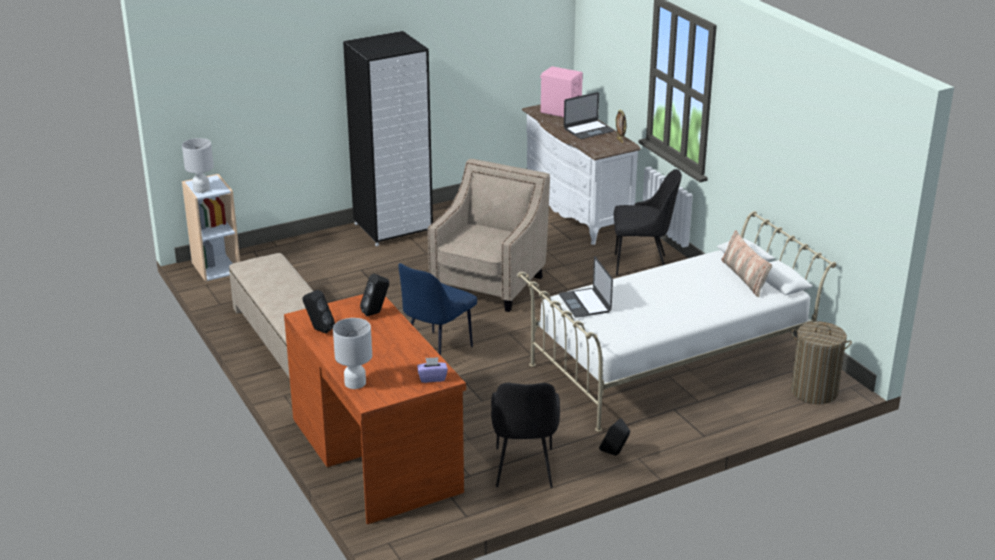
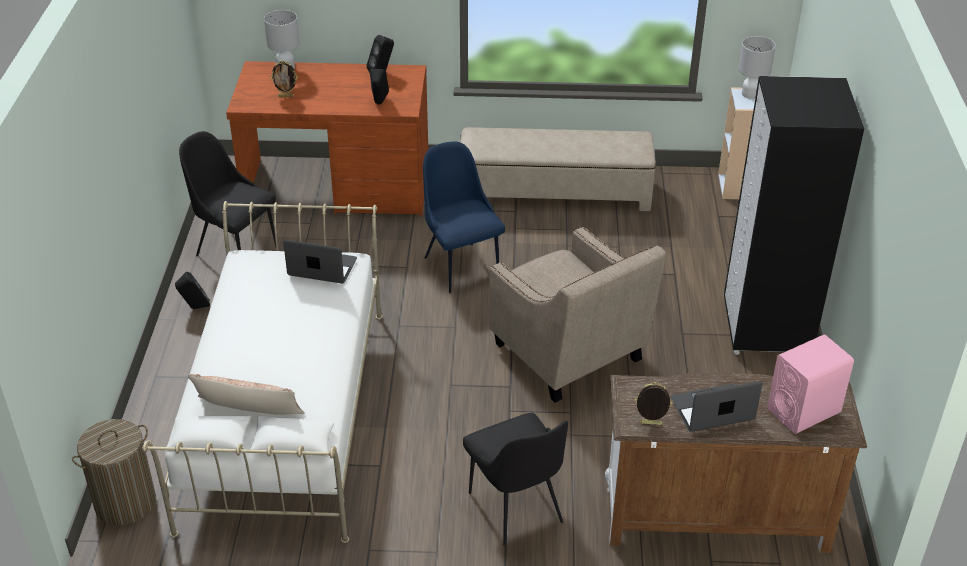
camera: 120 degrees right, 10 degrees up
purple tissue box [417,357,448,383] -> none
laptop [564,92,614,139] -> laptop turned 75 degrees clockwise [670,381,763,432]
black chair [614,169,682,276] -> black chair turned 60 degrees counterclockwise [463,413,568,546]
none -> picture frame [270,61,298,97]

